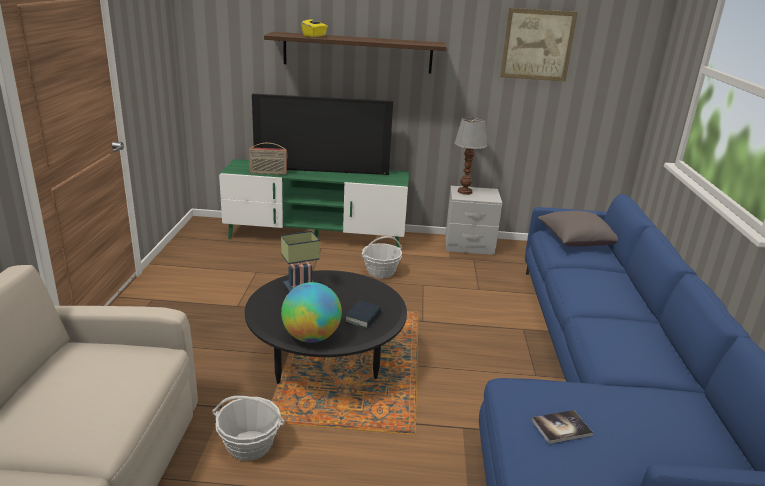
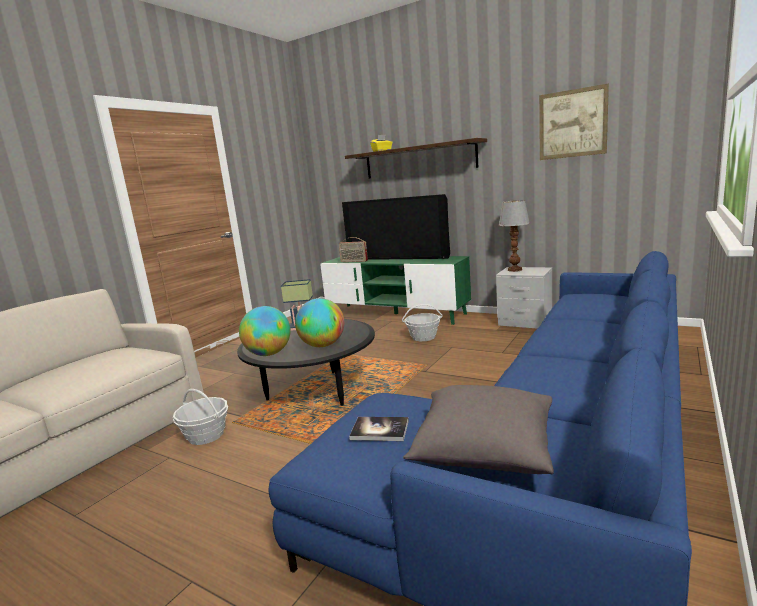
camera: 30 degrees right, 10 degrees down
book [344,300,381,329] -> globe [295,298,345,347]
grey pillow [537,211,618,247] -> grey pillow moved to [403,385,554,474]

